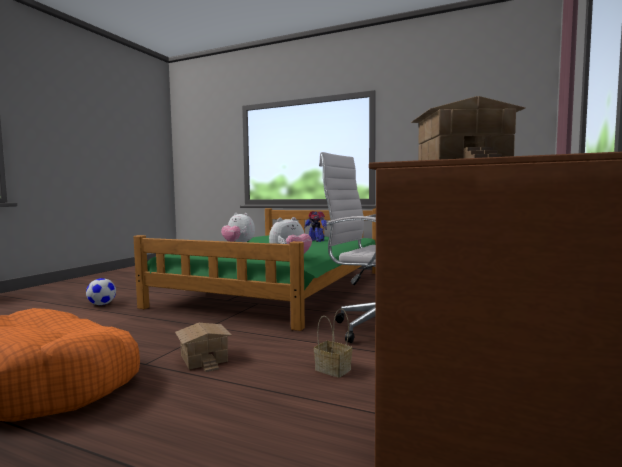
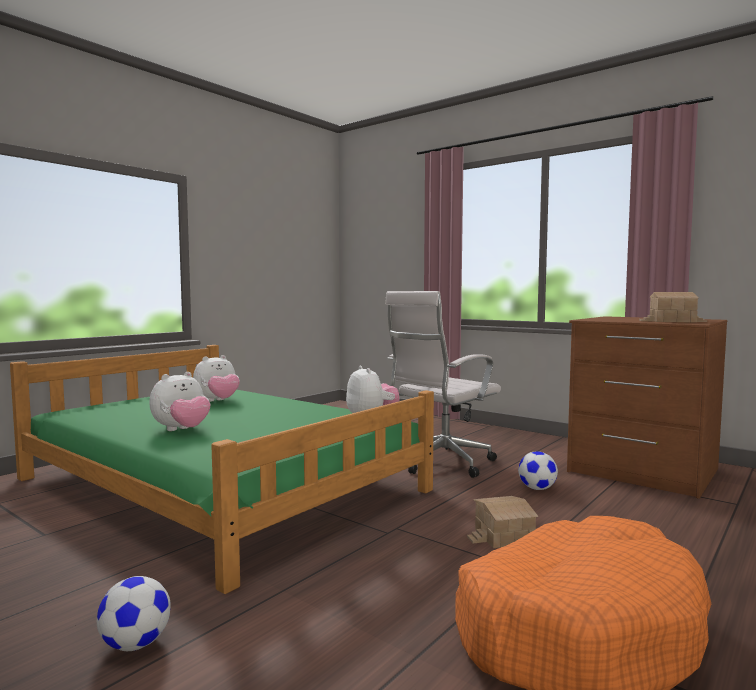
camera: 75 degrees left, 0 degrees up
toy robot [304,211,327,242] -> plush toy [193,355,240,402]
basket [314,308,352,378] -> football [518,451,558,490]

